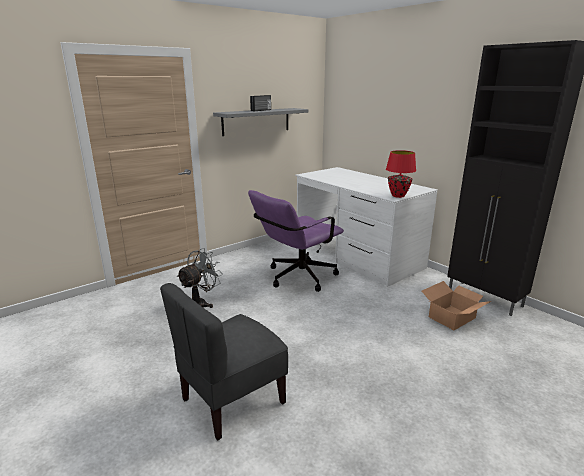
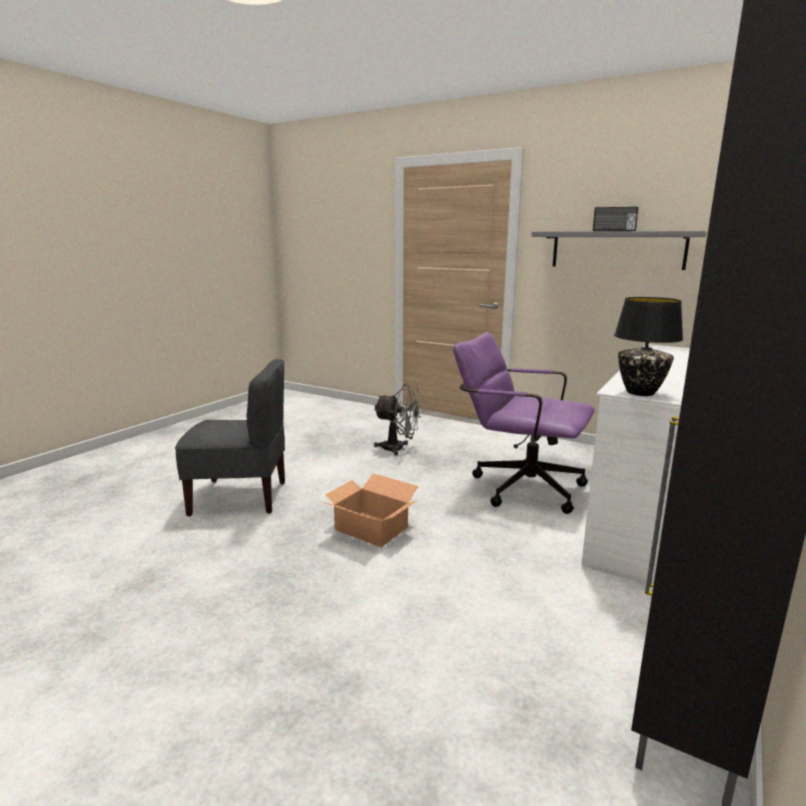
camera: 70 degrees right, 5 degrees down
grey chair [160,283,288,440] -> grey chair turned 150 degrees clockwise [175,359,285,517]
red table lamp [386,150,416,198] -> black table lamp [614,297,683,396]
cardboard box [422,281,491,330] -> cardboard box moved to [323,473,419,547]

